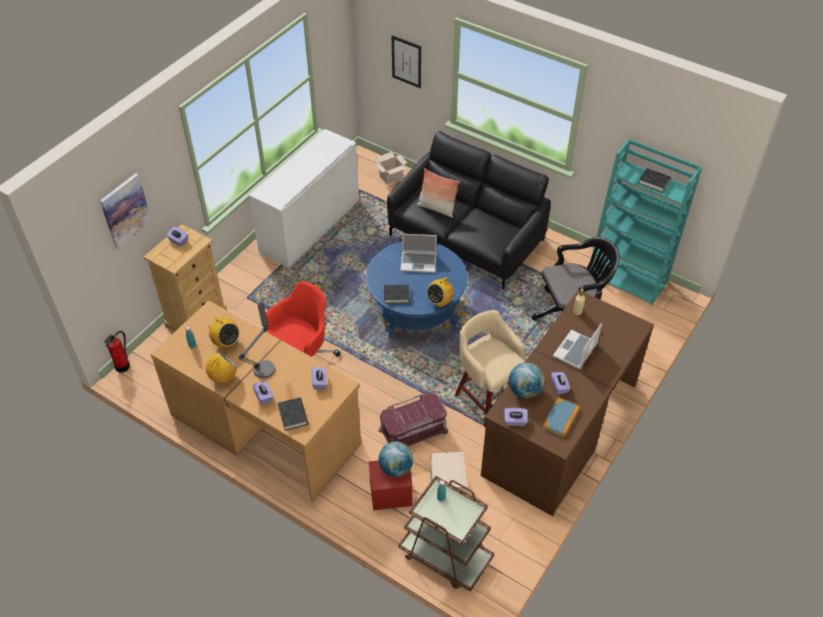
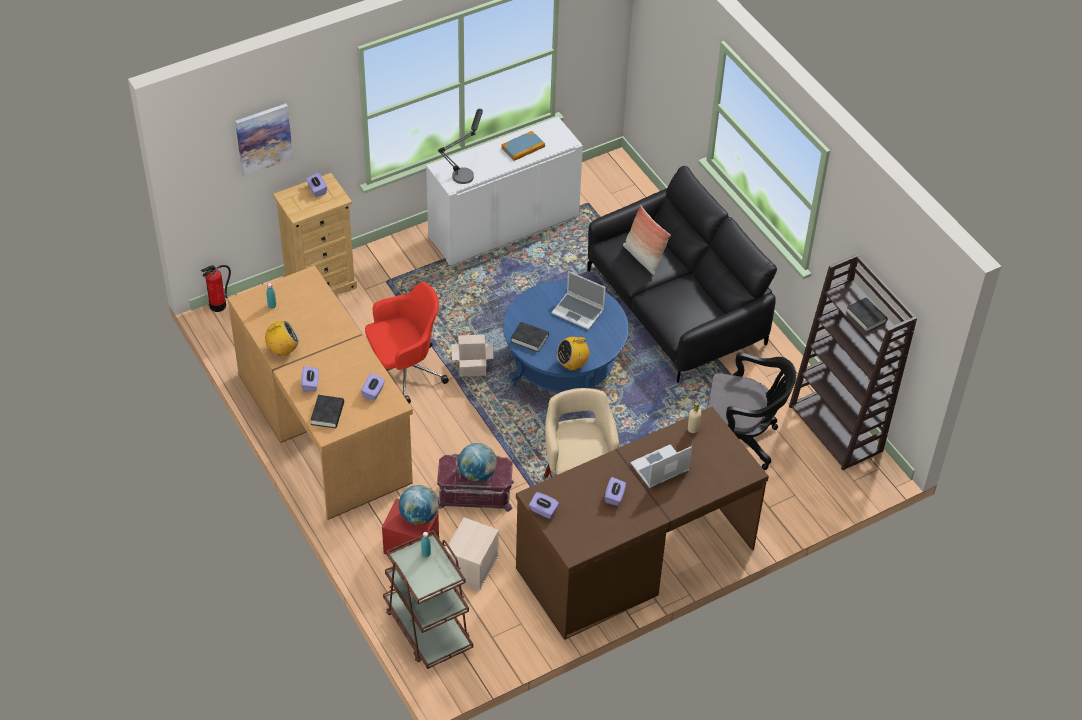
camera: 25 degrees right, 0 degrees up
radio [208,316,239,348] -> none
table lamp [238,303,275,379] -> table lamp moved to [438,109,483,184]
cardboard box [375,152,407,185] -> cardboard box moved to [451,335,494,377]
picture [392,35,421,88] -> none
globe [509,362,545,398] -> globe moved to [458,443,497,482]
book [542,398,580,437] -> book moved to [501,131,545,161]
turquoise bookcase [590,138,702,305] -> brown bookcase [789,254,917,470]

